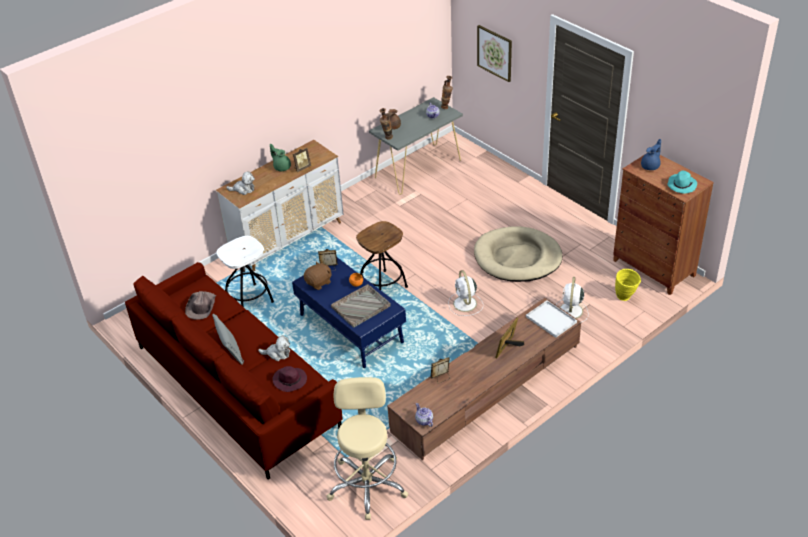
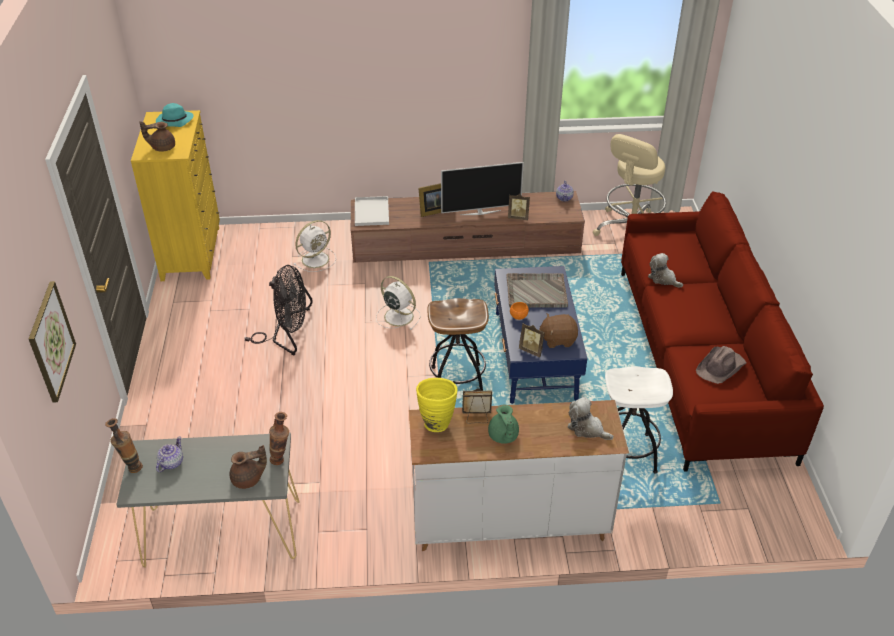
camera: 145 degrees left, 0 degrees up
grey pillow [212,314,244,365] -> none
purple hat [272,366,307,392] -> none
white fan [448,270,483,316] -> white fan turned 75 degrees counterclockwise [376,276,421,330]
beige dog bed [474,226,562,282] -> black fan [245,265,312,356]
brown dresser [613,155,714,295] -> yellow dresser [131,110,220,281]
yellow vase [615,269,641,301] -> yellow vase moved to [416,378,457,432]
blue teapot [641,139,661,170] -> brown teapot [140,121,175,151]
none -> television [441,162,524,215]

